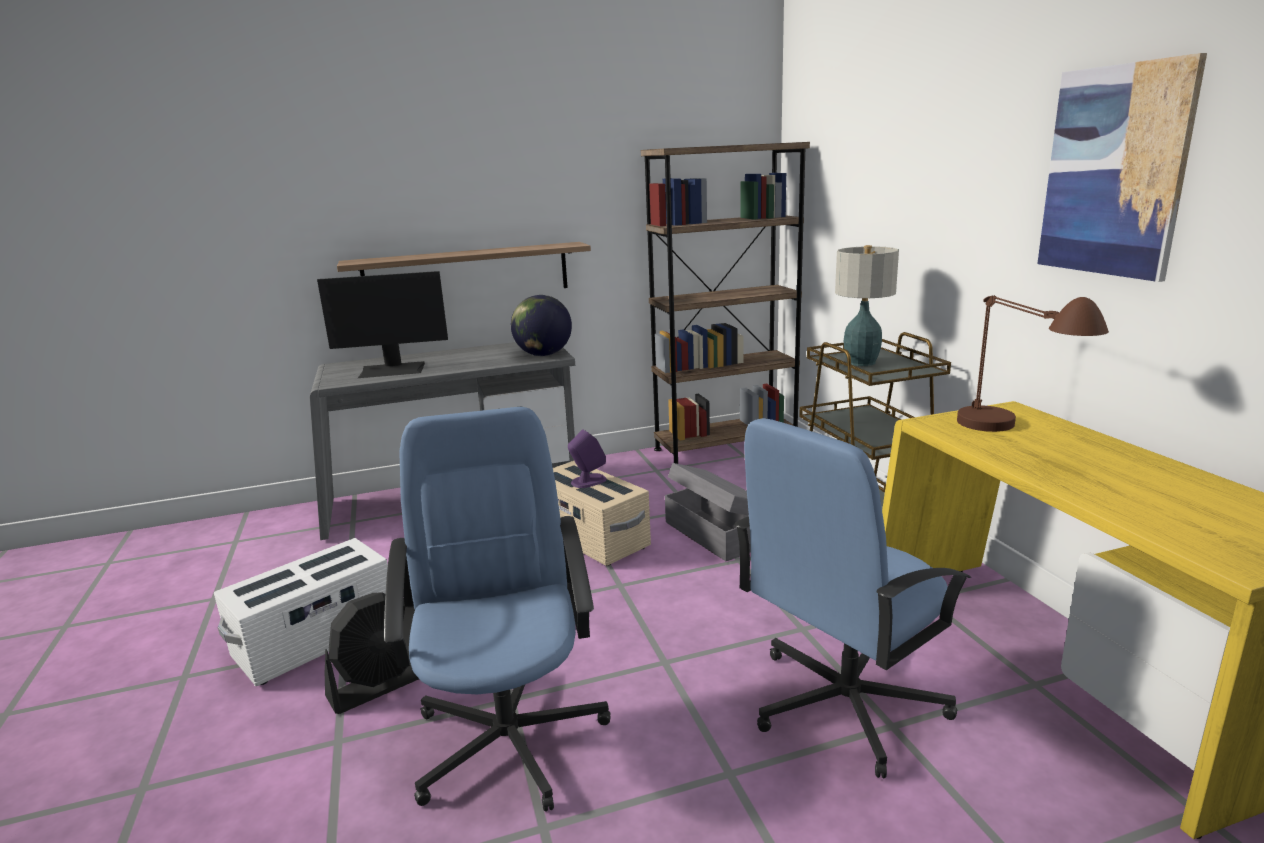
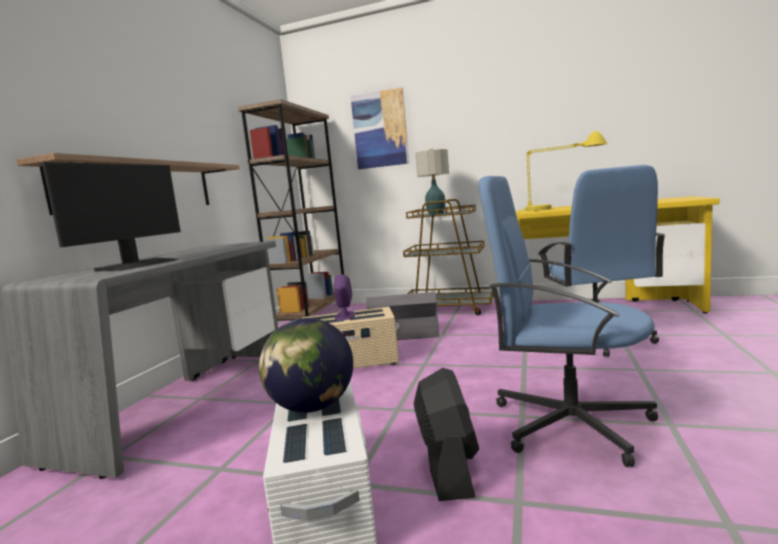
camera: 55 degrees left, 10 degrees down
globe [511,295,572,356] -> globe moved to [259,318,353,413]
brown table lamp [957,295,1109,432] -> yellow table lamp [525,131,607,211]
picture [1037,53,1207,282] -> picture moved to [351,87,409,169]

